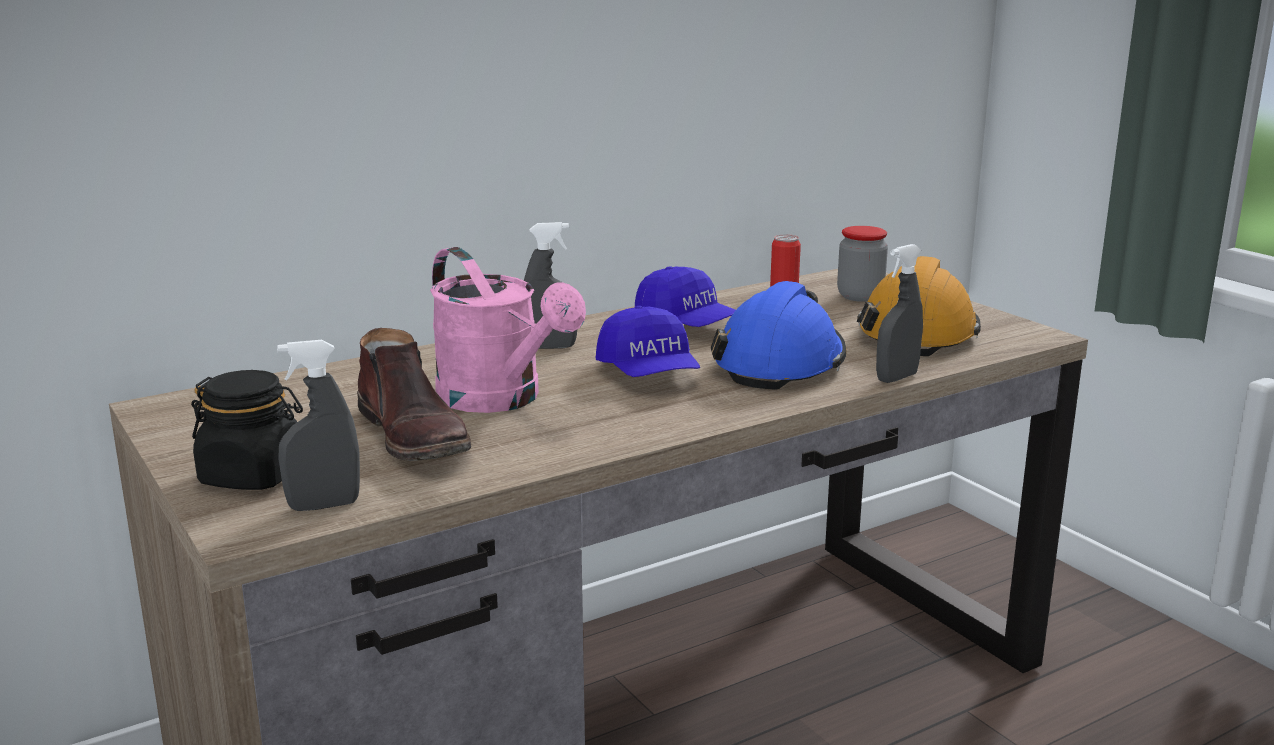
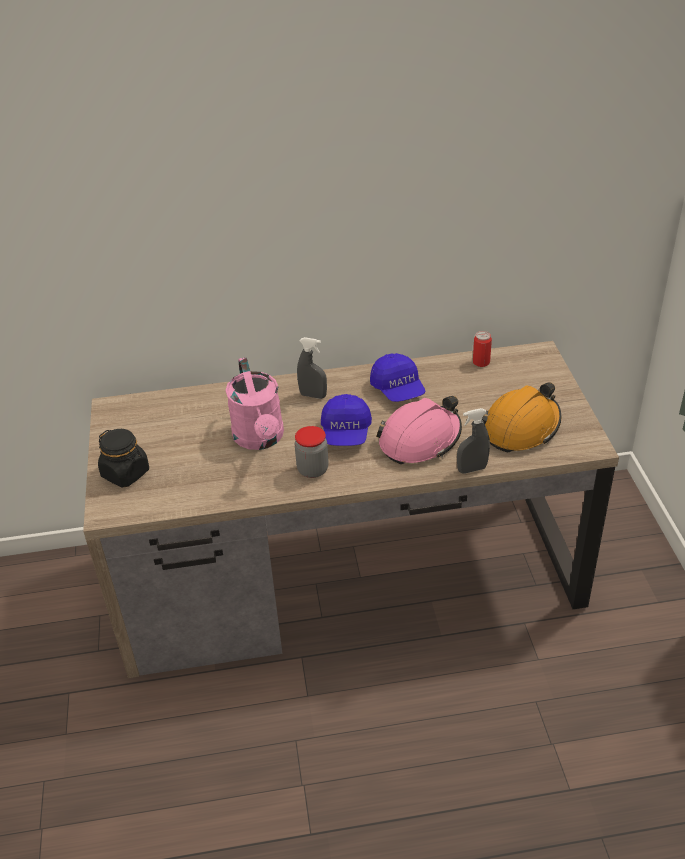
camera: 25 degrees right, 20 degrees up
grey spray bottle [277,340,360,511] -> none
brown boot [357,328,471,461] -> none
blue hard hat [711,281,846,390] -> pink hard hat [376,396,462,464]
jar [837,226,888,302] -> jar moved to [295,426,329,478]

